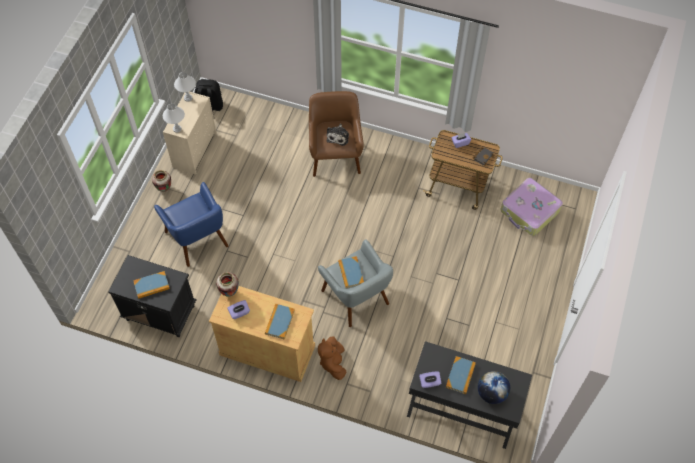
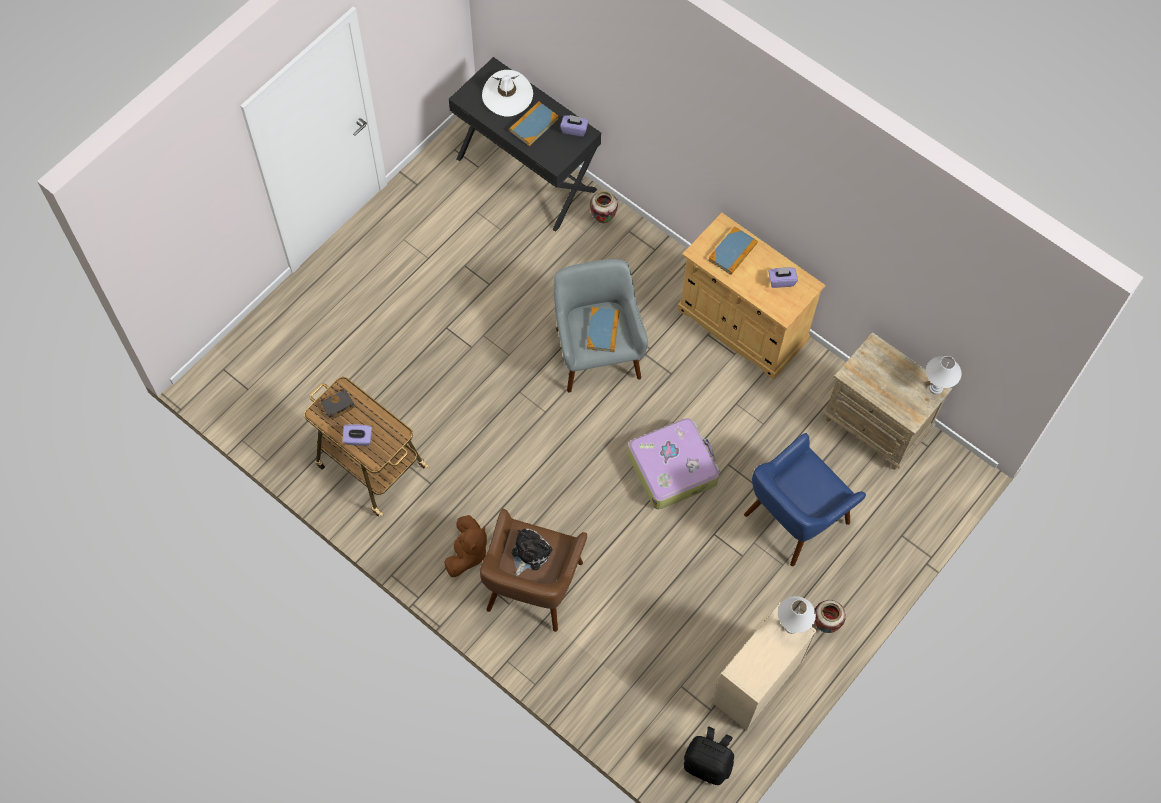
camera: 160 degrees left, 5 degrees up
black nightstand [108,255,197,337] -> beige nightstand [822,332,952,470]
book [133,271,170,299] -> none
blue armchair [154,182,228,267] -> blue armchair turned 120 degrees counterclockwise [744,433,866,566]
white table lamp [174,72,196,102] -> white table lamp moved to [926,356,961,395]
vase [216,272,239,297] -> vase moved to [590,191,618,223]
brown plush toy [318,336,346,380] -> brown plush toy moved to [444,515,487,577]
globe [478,371,510,404] -> white hat [482,70,533,117]
suitcase [500,178,563,236] -> suitcase moved to [628,418,720,509]

